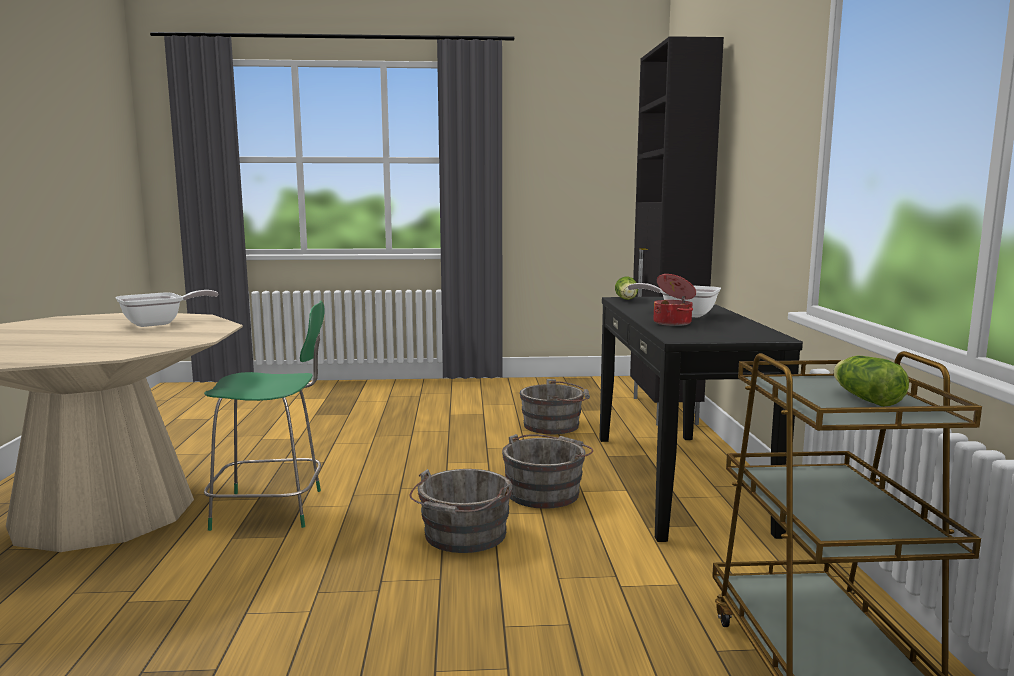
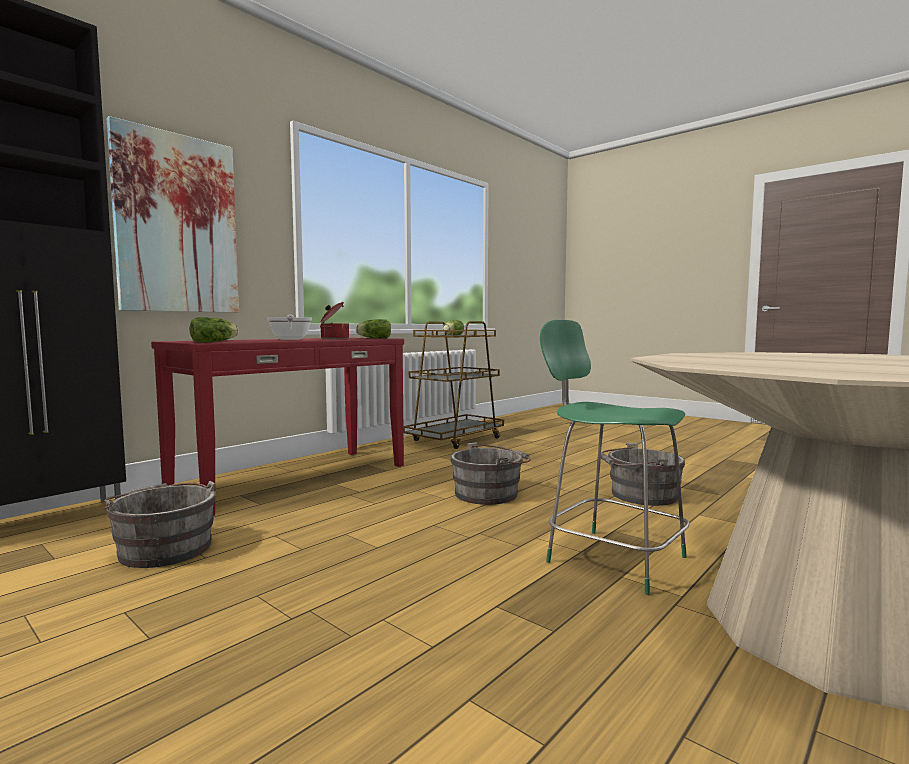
camera: 135 degrees left, 5 degrees down
frying pan [116,290,219,327] -> none
grey bucket [502,434,593,509] -> grey bucket moved to [601,443,685,506]
black console table [600,297,803,542] -> red console table [151,338,404,516]
none -> picture [107,116,239,313]
none -> lettuce [356,319,391,339]

